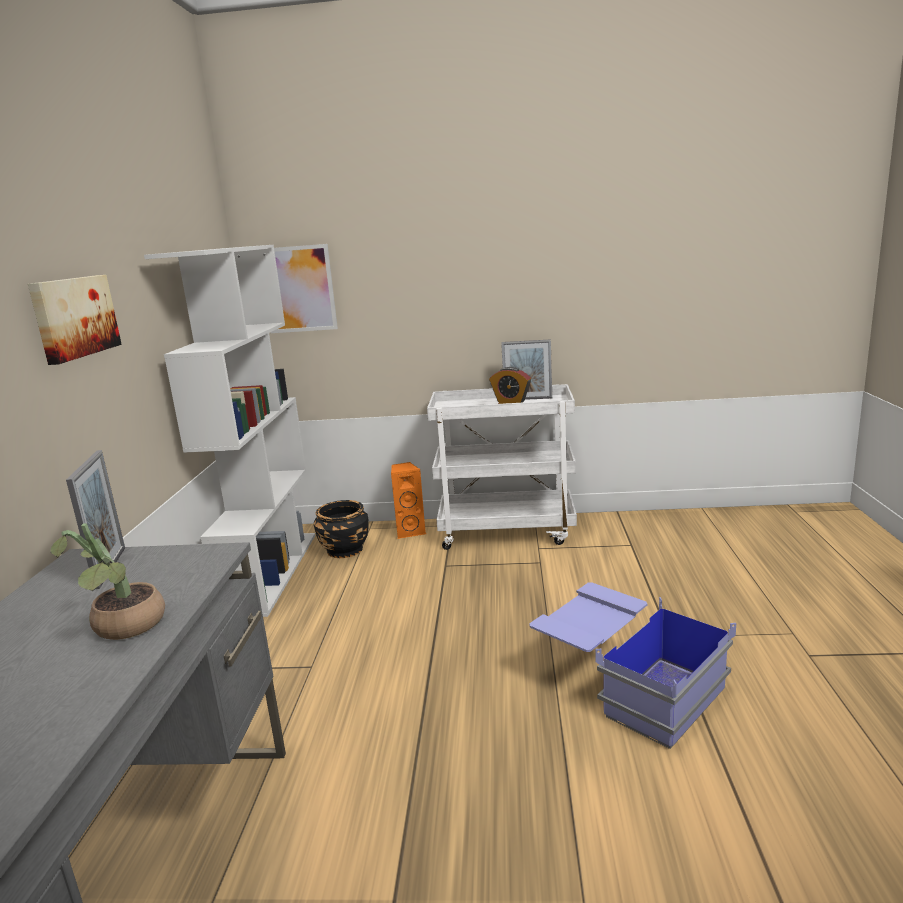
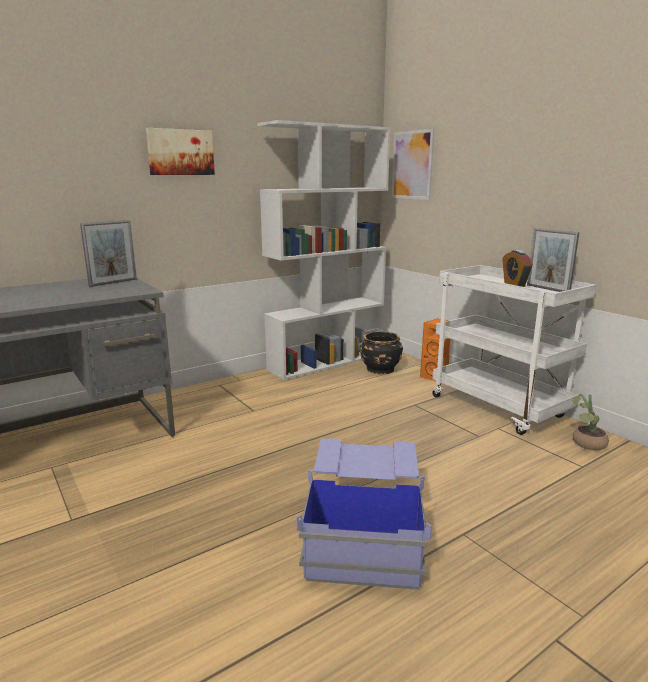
camera: 50 degrees right, 0 degrees up
potted plant [51,524,165,640] -> potted plant moved to [572,394,609,450]

